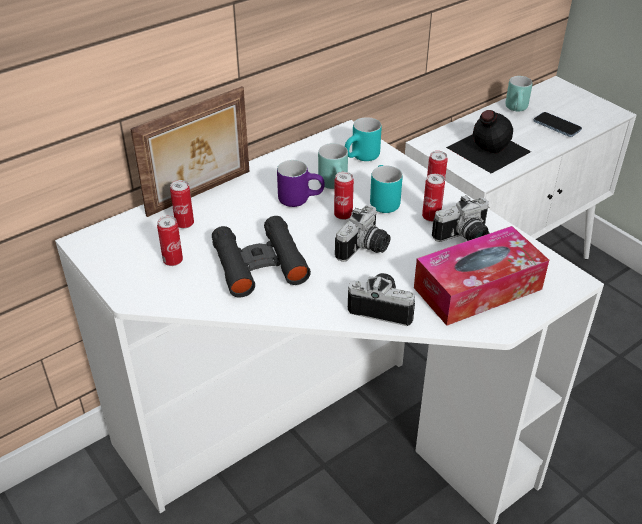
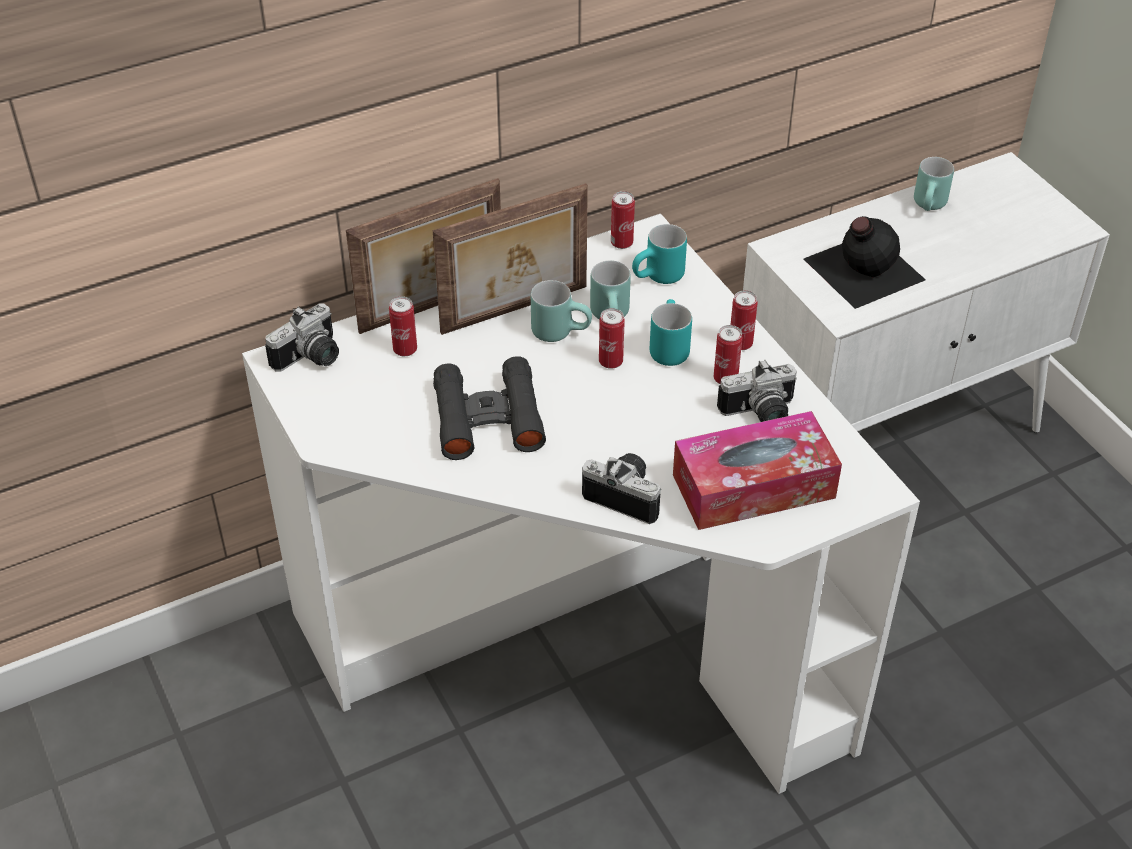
camera: 10 degrees right, 5 degrees up
can [157,216,183,266] -> can moved to [611,191,635,249]
purple mug [277,160,325,207] -> turquoise mug [531,280,592,342]
camera [335,205,390,262] -> camera moved to [265,303,339,372]
phone [533,112,582,137] -> none
none -> picture frame [433,183,588,335]

